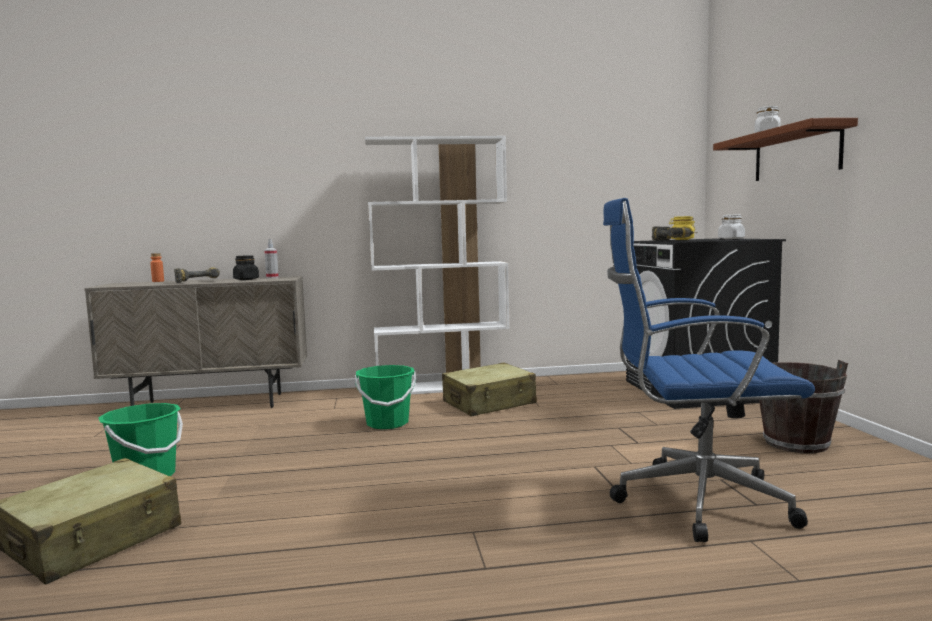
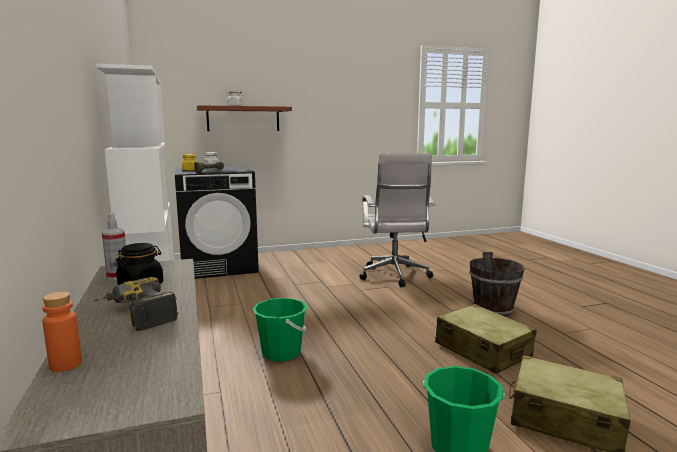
camera: 100 degrees left, 5 degrees up
beige suitcase [442,363,537,416] -> beige suitcase moved to [435,304,537,374]
blue office chair [603,198,815,542] -> white office chair [360,153,435,287]
brown bucket [759,360,848,453] -> brown bucket moved to [469,252,525,316]

